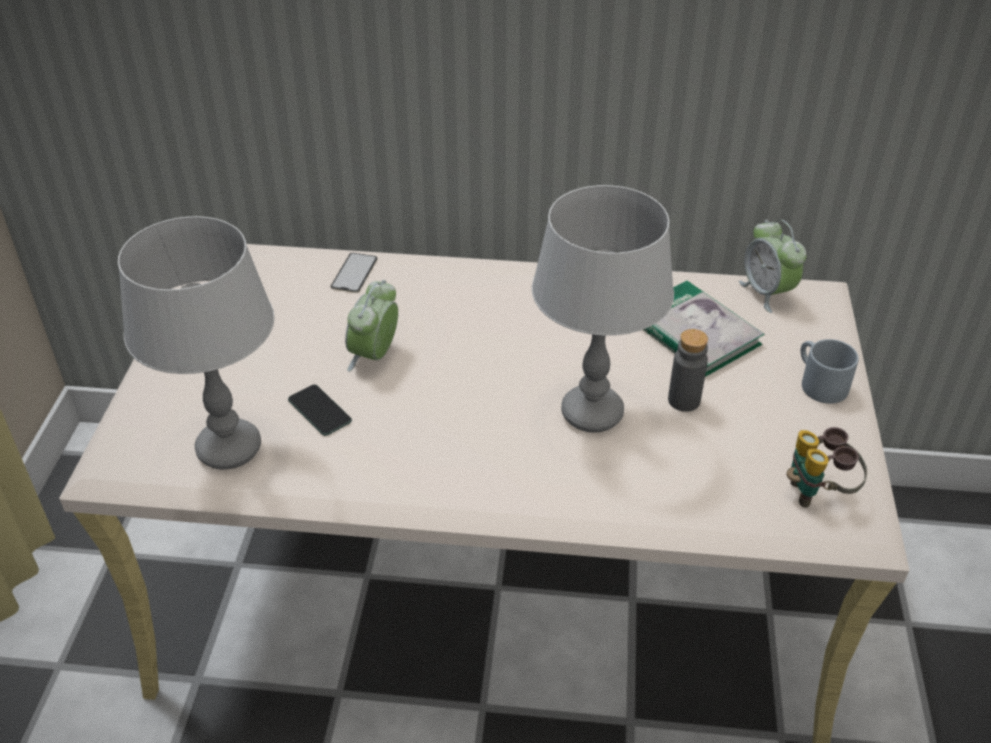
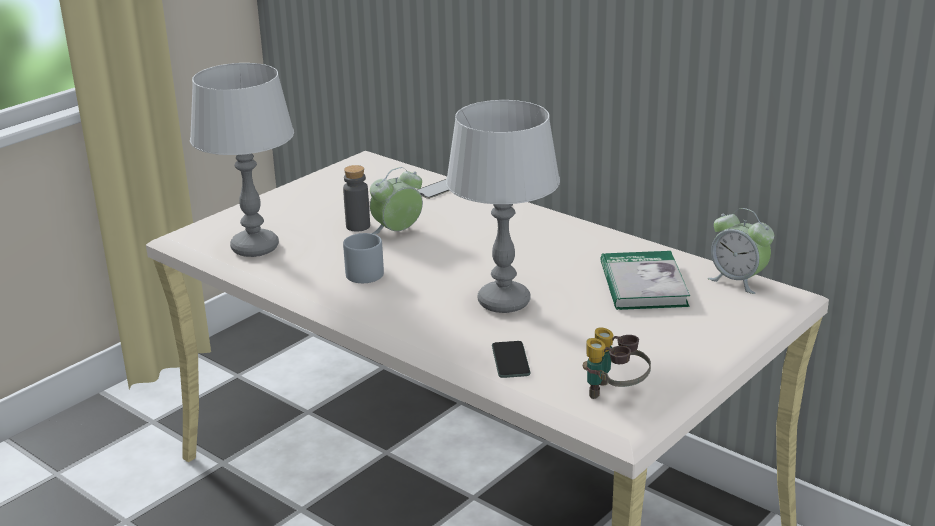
camera: 35 degrees right, 15 degrees down
phone [288,384,352,436] -> phone moved to [492,341,531,378]
grey bottle [668,329,708,412] -> grey bottle moved to [343,165,370,232]
alarm clock [739,220,807,313] -> alarm clock turned 60 degrees counterclockwise [708,208,774,294]
grey mug [801,339,859,404] -> grey mug moved to [343,233,384,283]

